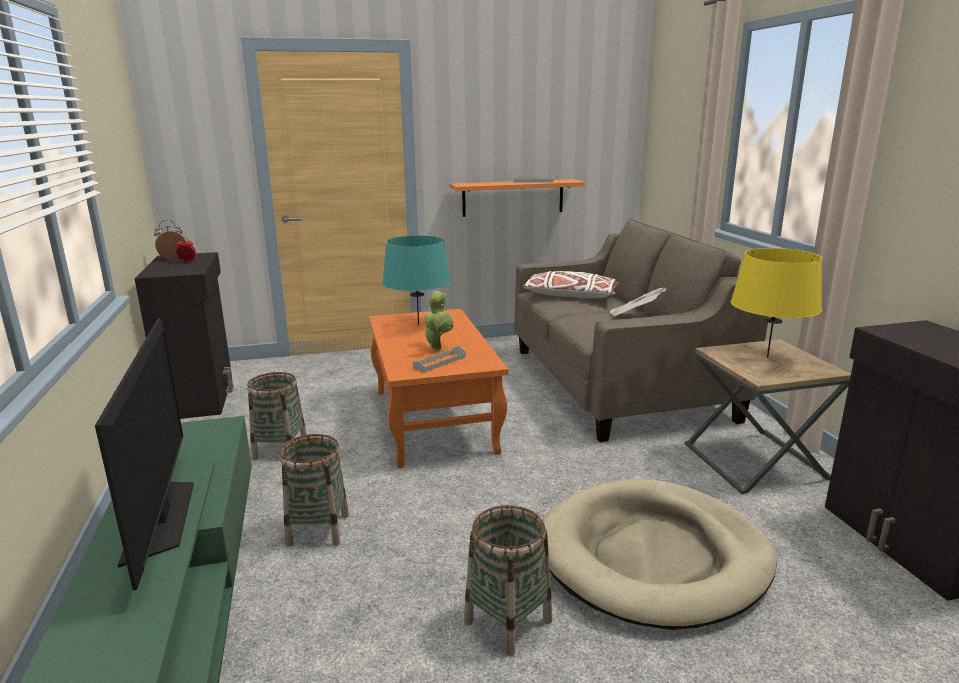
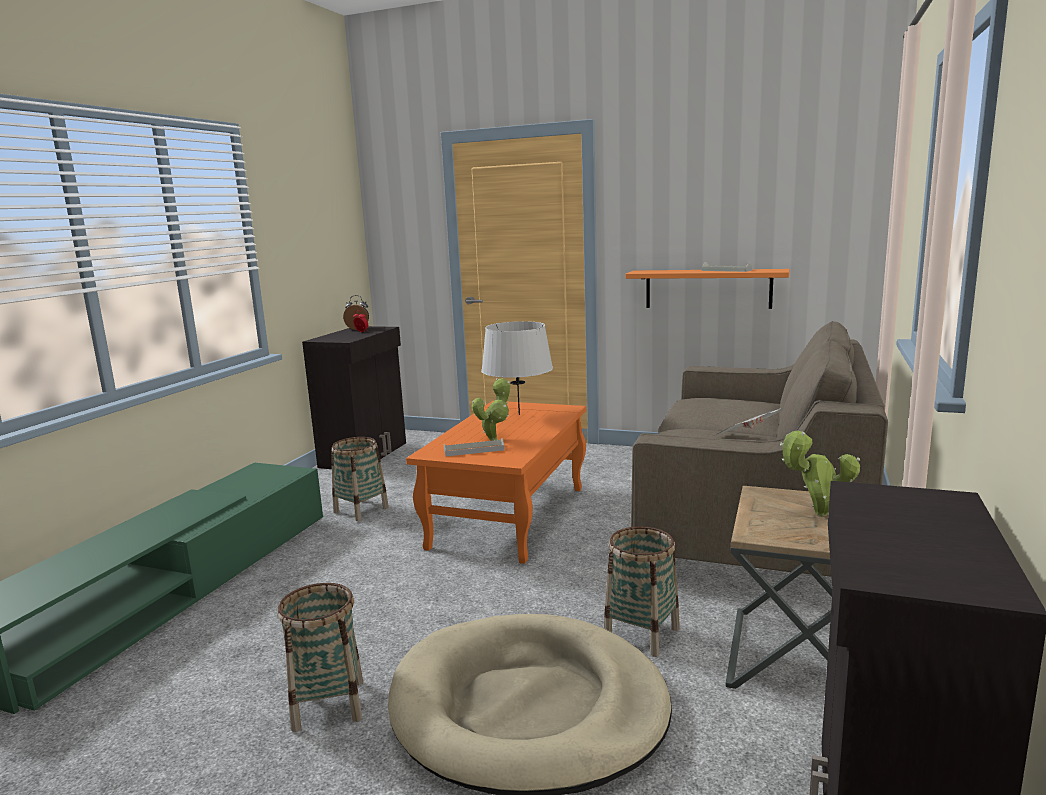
camera: 35 degrees right, 5 degrees down
television [95,318,194,591] -> none
basket [279,434,349,547] -> basket moved to [604,526,680,657]
turquoise table lamp [382,235,451,325] -> grey table lamp [481,321,553,415]
white pillow [523,271,620,298] -> none
yellow table lamp [731,248,822,357] -> potted plant [780,430,860,516]

